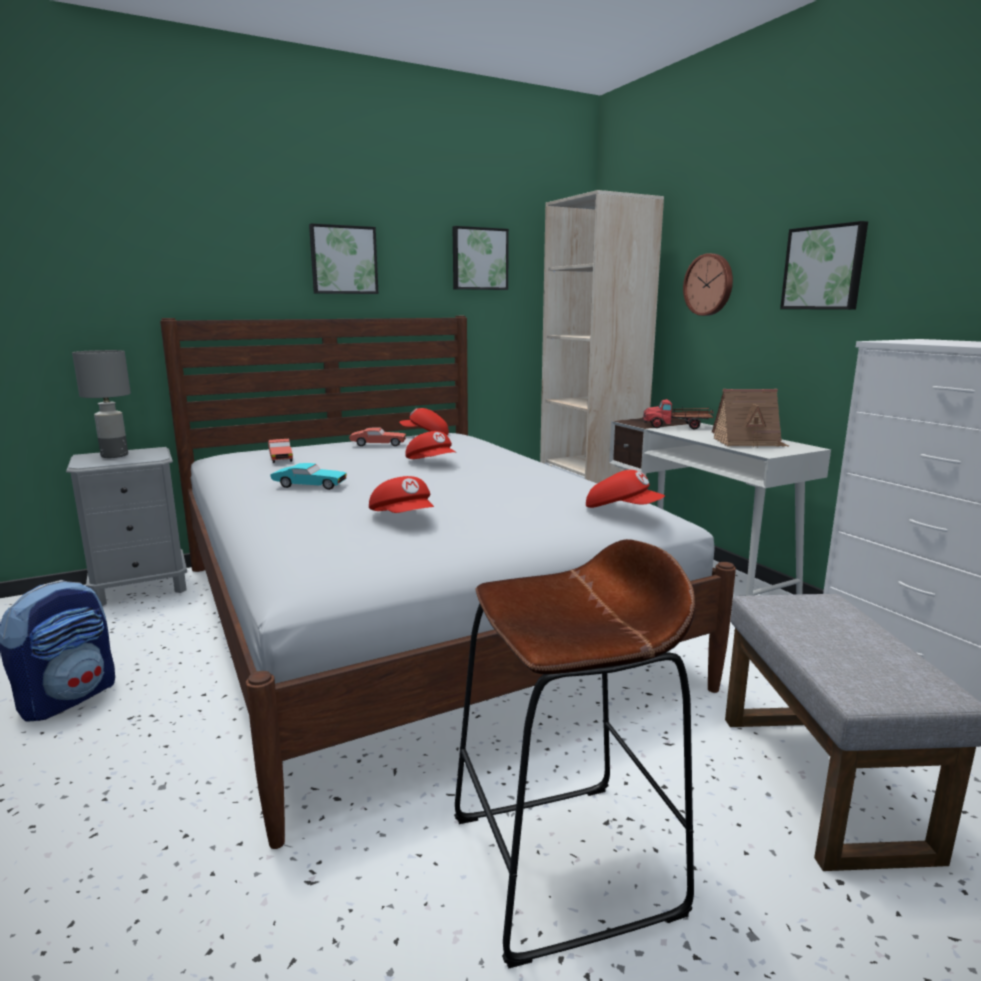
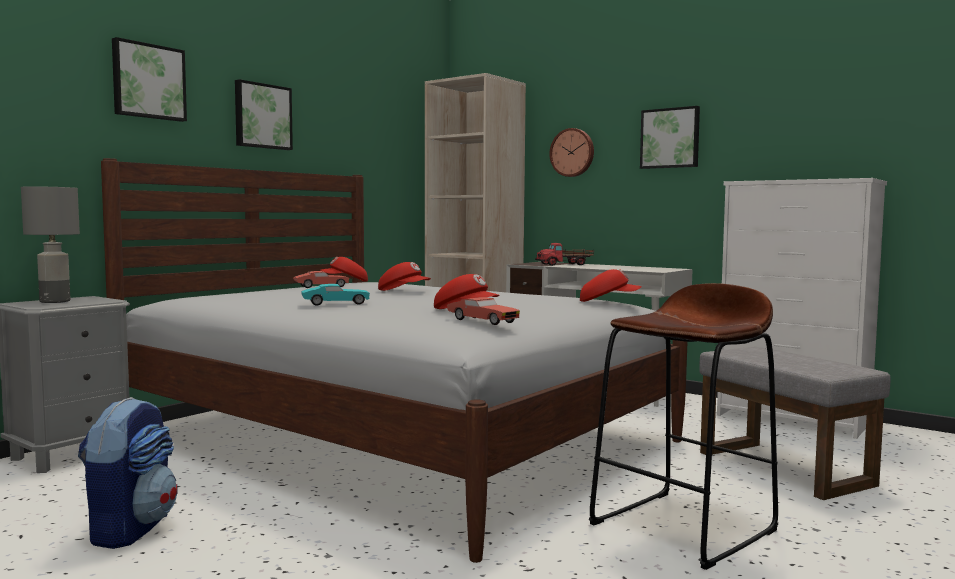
camera: 25 degrees left, 10 degrees down
red toy car [268,439,293,463] -> red toy car moved to [447,297,520,325]
picture [452,226,509,290] -> picture moved to [112,37,187,122]
toy house [712,389,789,448] -> none

